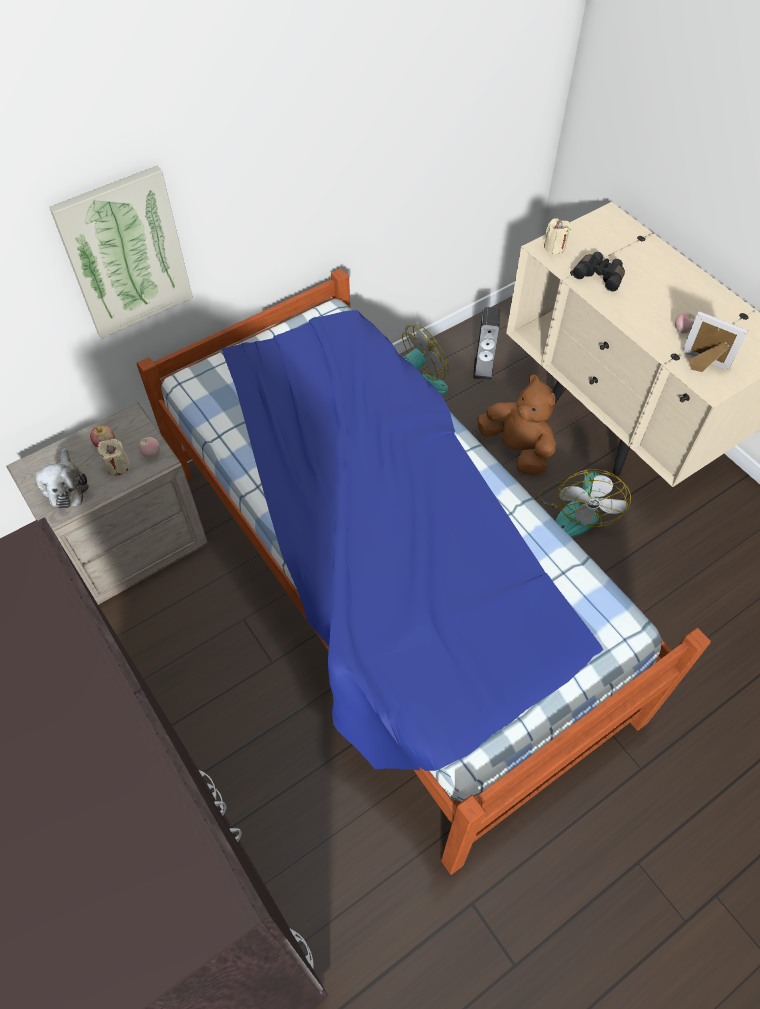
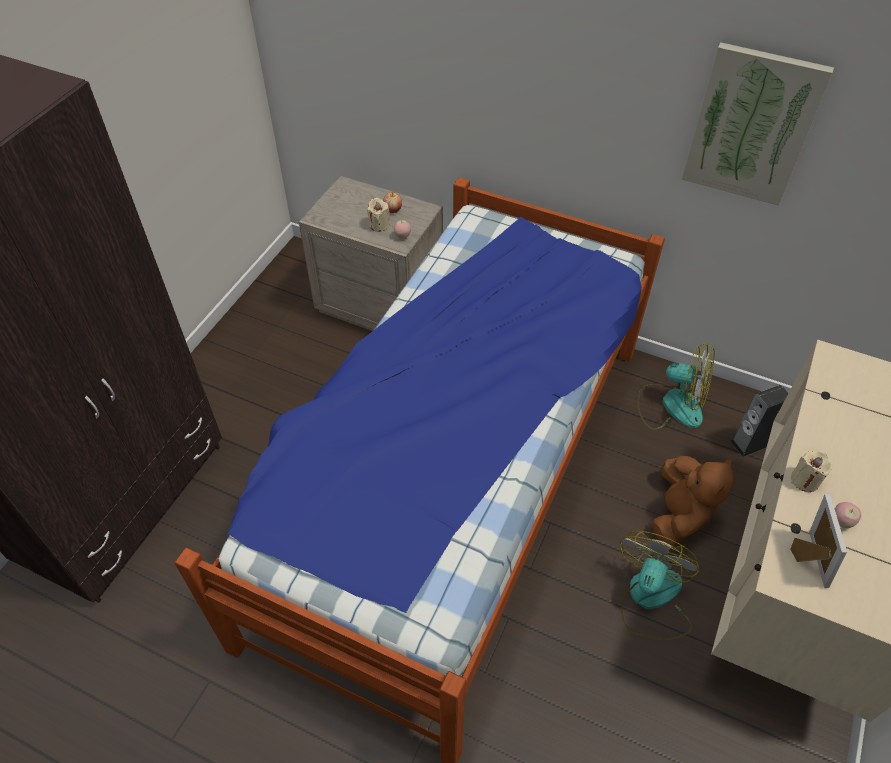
camera: 60 degrees right, 5 degrees down
plush toy [35,448,89,509] -> none
picture [49,166,193,339] -> picture moved to [682,42,834,206]
fan [539,469,631,537] -> fan turned 135 degrees clockwise [620,531,699,640]
beige candle [544,218,571,254] -> beige candle moved to [791,450,833,492]
black binoculars [572,252,625,291] -> none

